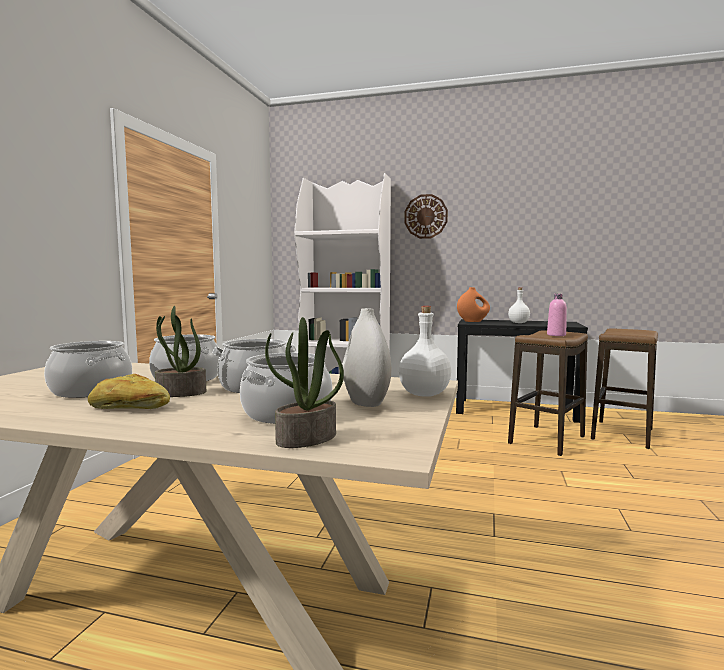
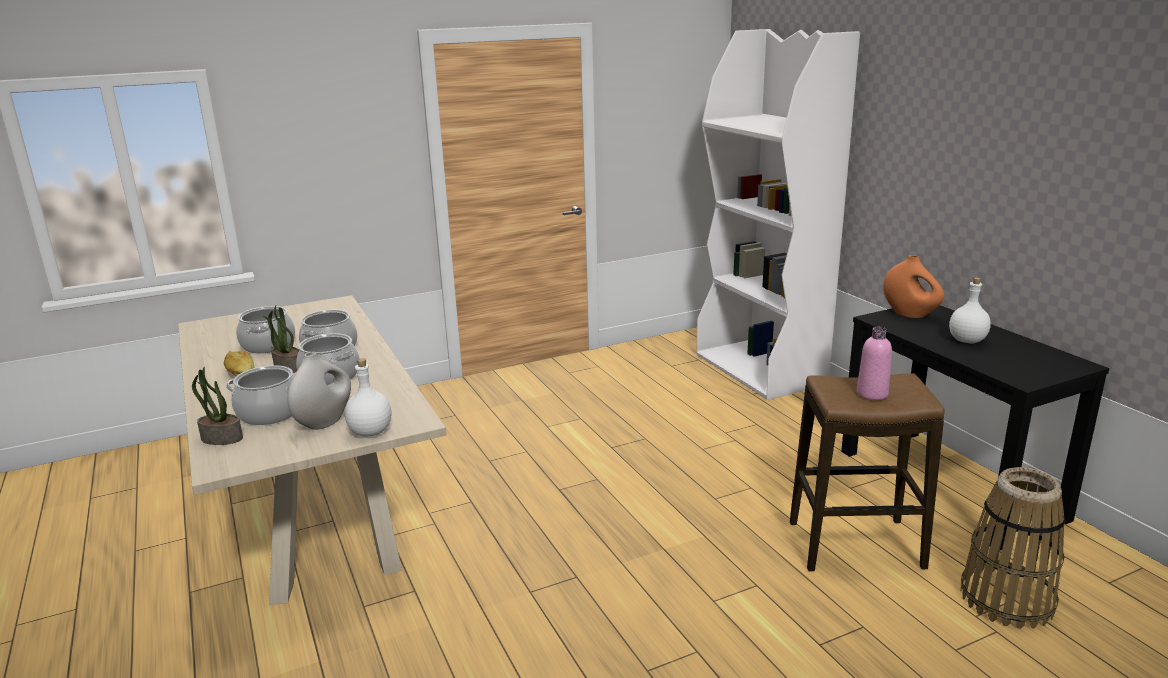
camera: 50 degrees right, 15 degrees up
wall clock [404,194,448,239] -> none
stool [591,329,658,449] -> basket [961,467,1065,629]

